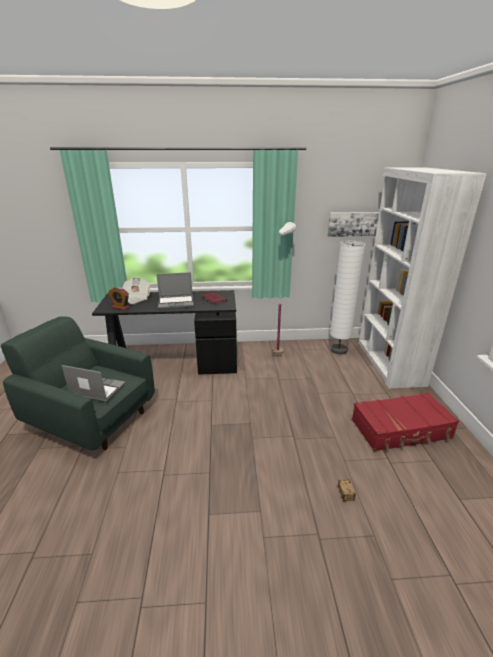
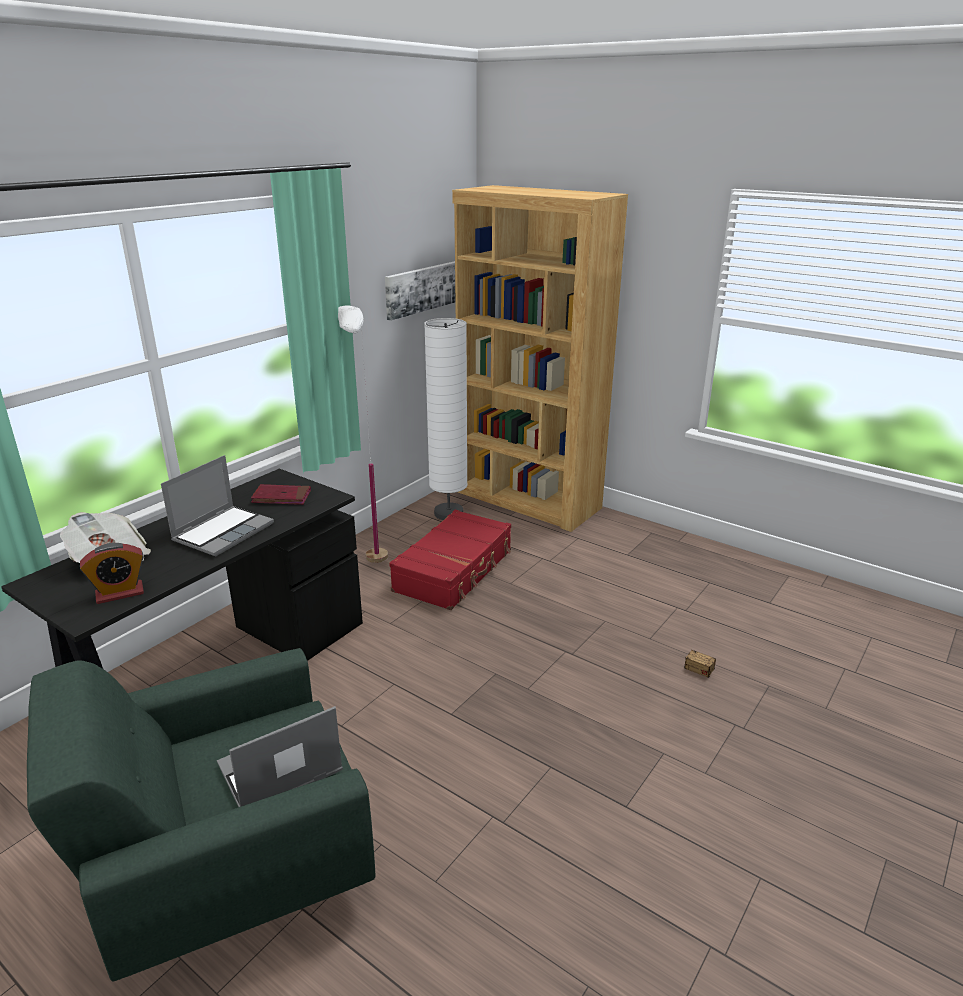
camera: 50 degrees left, 0 degrees up
red suitcase [352,392,459,452] -> red suitcase moved to [389,510,511,610]
white bookcase [358,167,487,389] -> brown bookcase [452,185,628,532]

